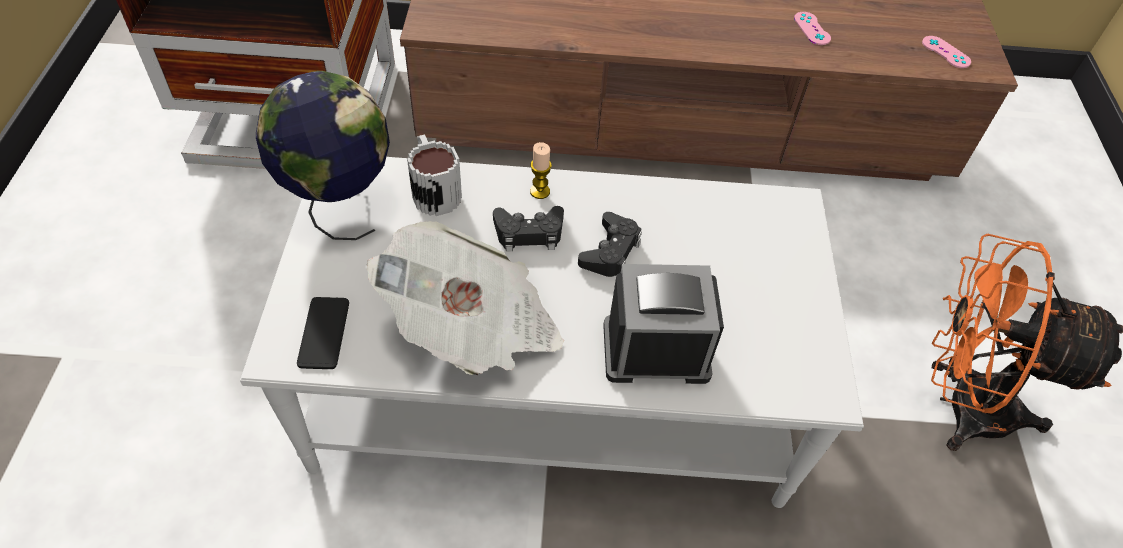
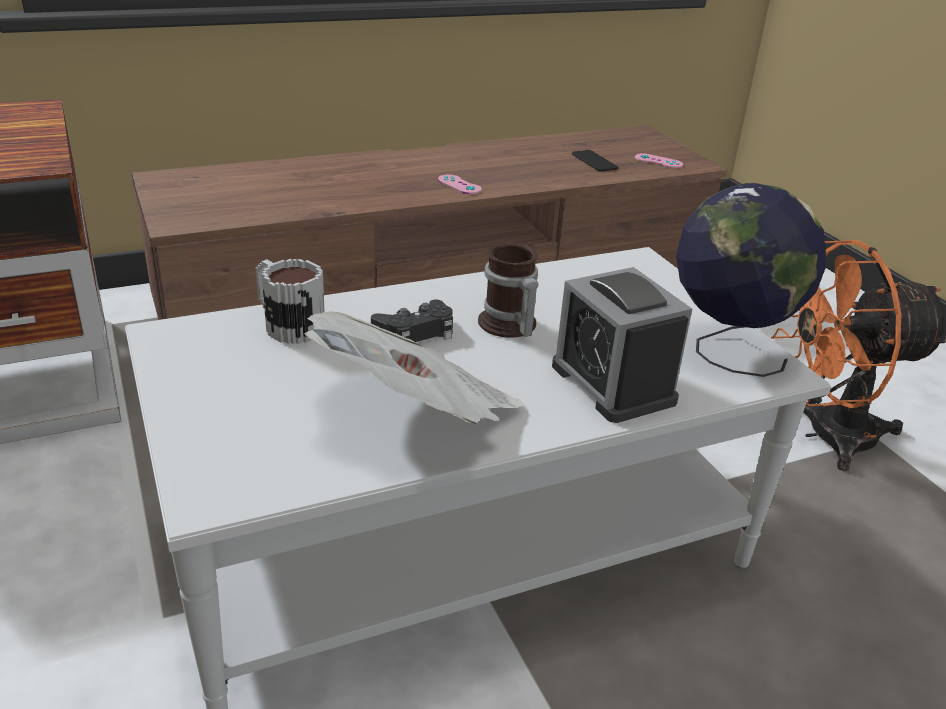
camera: 25 degrees left, 20 degrees down
globe [256,71,390,240] -> globe moved to [676,183,826,377]
phone [297,297,349,369] -> phone moved to [572,150,618,172]
candle [530,142,552,199] -> none
black game controller [578,212,642,277] -> mug [478,242,538,338]
alarm clock [603,264,724,384] -> alarm clock turned 90 degrees counterclockwise [552,267,692,423]
pink game controller [794,12,831,45] -> pink game controller moved to [438,175,482,194]

